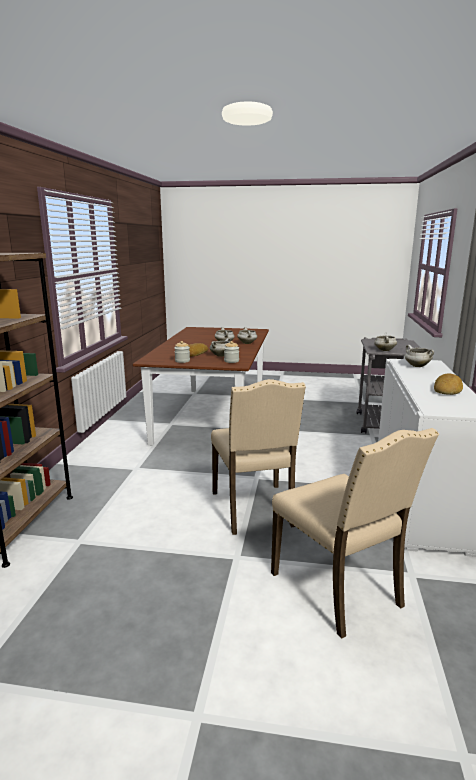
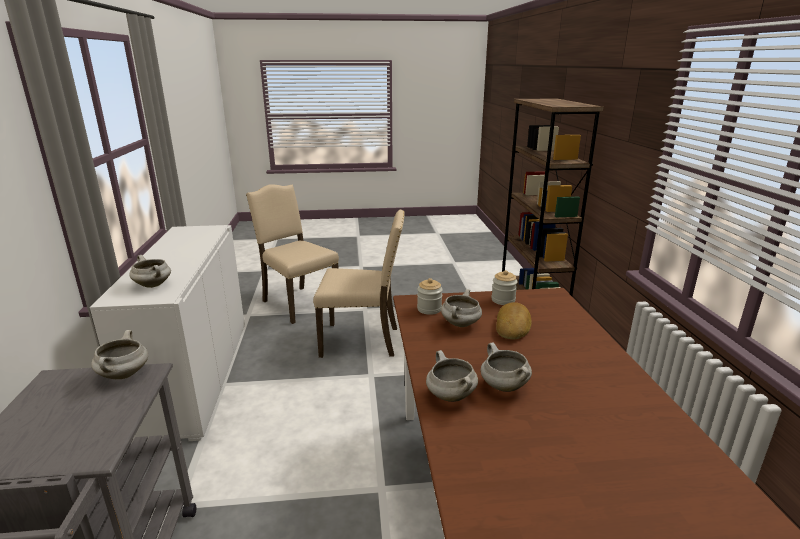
camera: 165 degrees right, 5 degrees up
beige chair [211,379,306,535] -> beige chair turned 120 degrees clockwise [313,210,405,358]
bread [434,374,463,395] -> none

